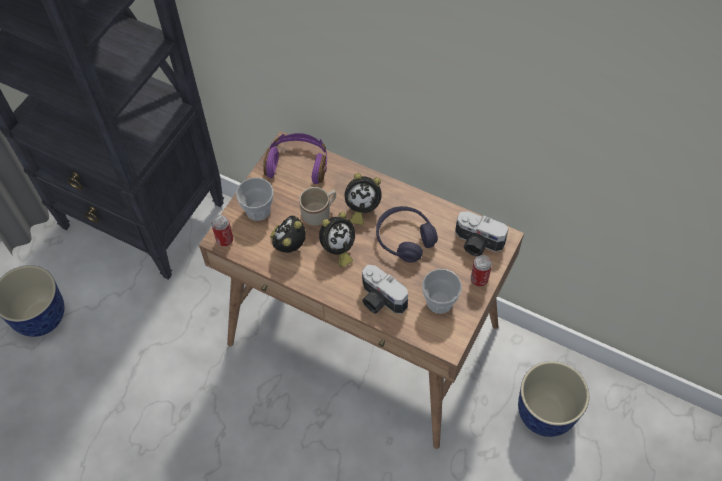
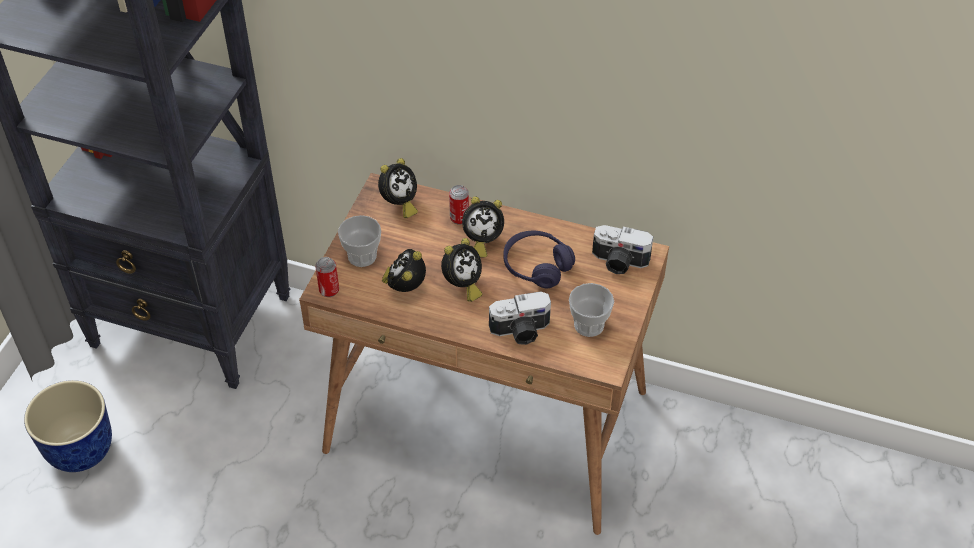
camera: 10 degrees left, 10 degrees down
purple headphones [263,133,327,184] -> alarm clock [378,158,418,218]
beige mug [299,187,336,226] -> none
camera [362,265,408,314] -> camera turned 45 degrees counterclockwise [489,291,551,345]
can [471,255,492,286] -> can moved to [449,185,469,225]
planter [518,361,589,437] -> none

